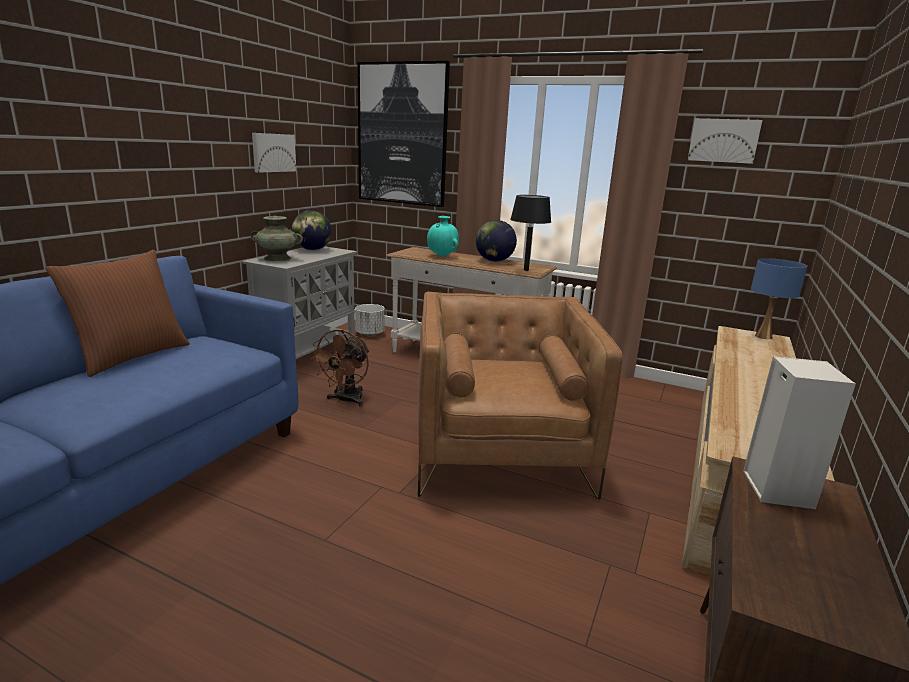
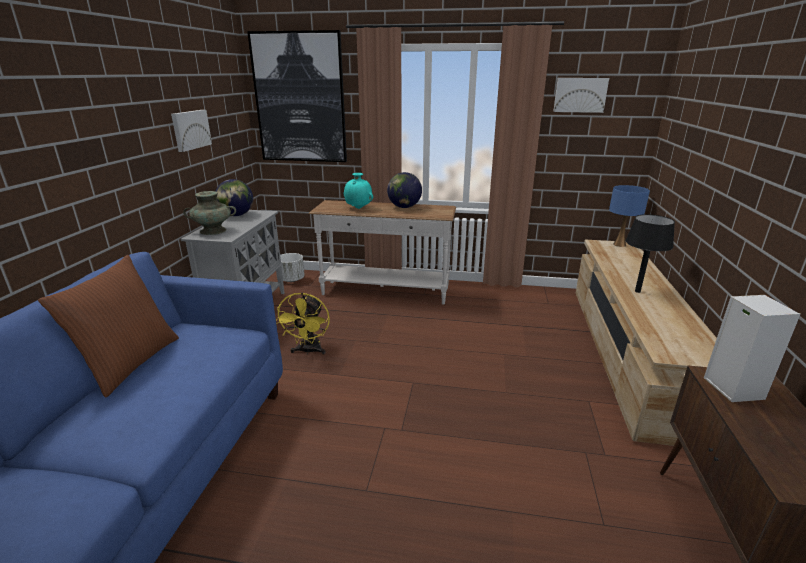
camera: 15 degrees left, 5 degrees up
brown fan [310,330,369,407] -> yellow fan [276,292,330,355]
brown armchair [418,292,623,500] -> none
black table lamp [510,195,551,271] -> black table lamp moved to [626,214,675,293]

